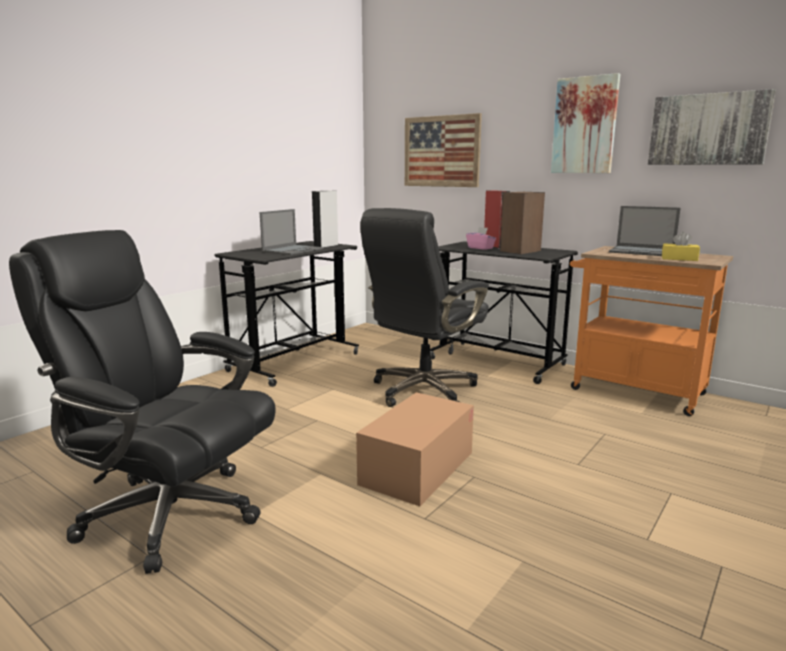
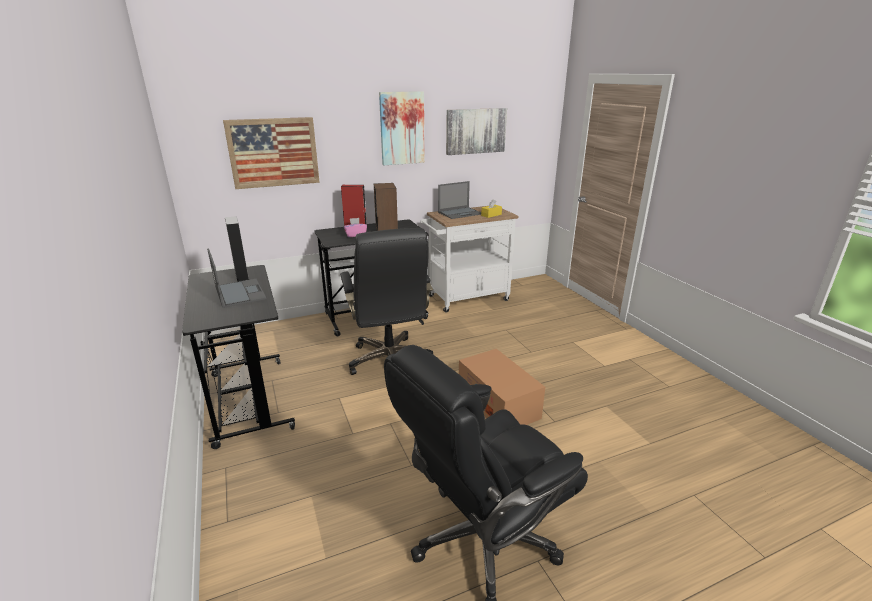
camera: 60 degrees left, 10 degrees up
orange cart [570,246,733,416] -> white cart [421,206,518,313]

